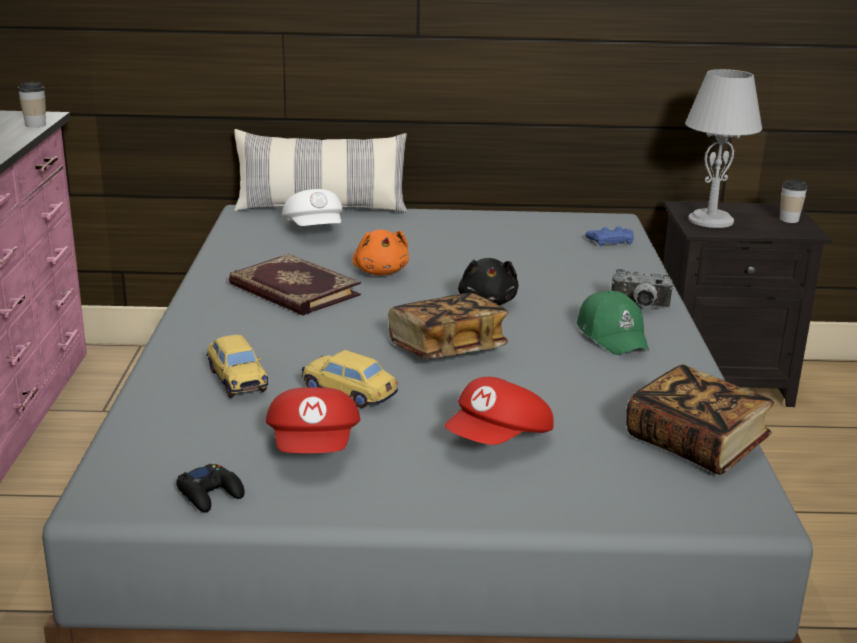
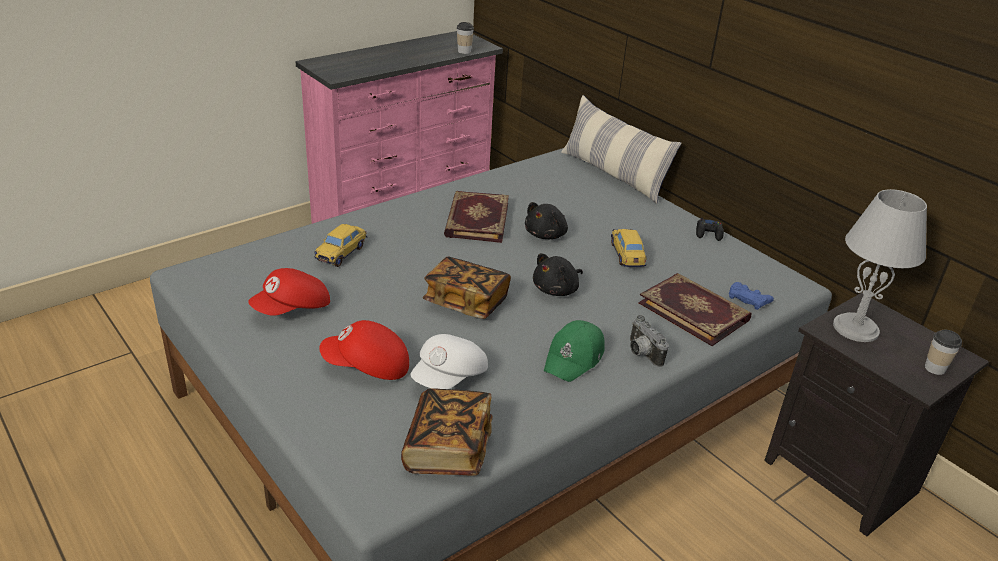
camera: 50 degrees right, 10 degrees up
black game controller [176,464,245,512] -> black game controller moved to [696,218,724,241]
white cap [282,189,343,226] -> white cap moved to [411,334,488,389]
toy car [302,350,398,408] -> toy car moved to [611,229,647,267]
orange plush toy [352,229,409,276] -> black plush toy [525,202,568,239]
none -> book [638,273,751,346]

